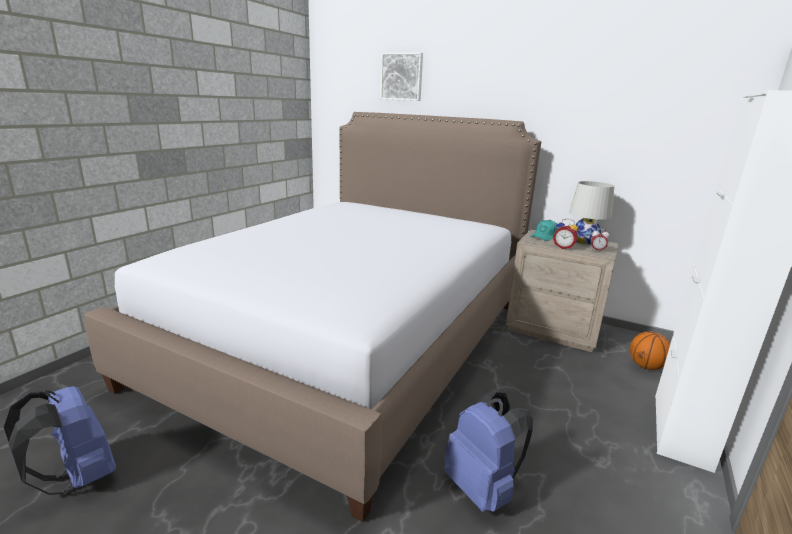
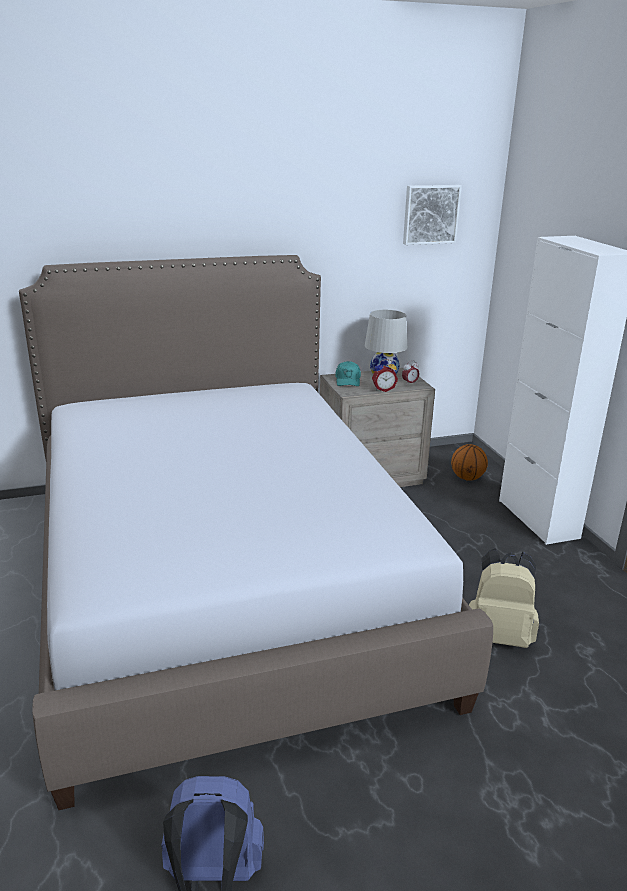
camera: 45 degrees left, 5 degrees up
picture [380,53,423,101] -> picture moved to [403,185,462,245]
blue backpack [444,391,533,512] -> beige backpack [469,548,539,648]

